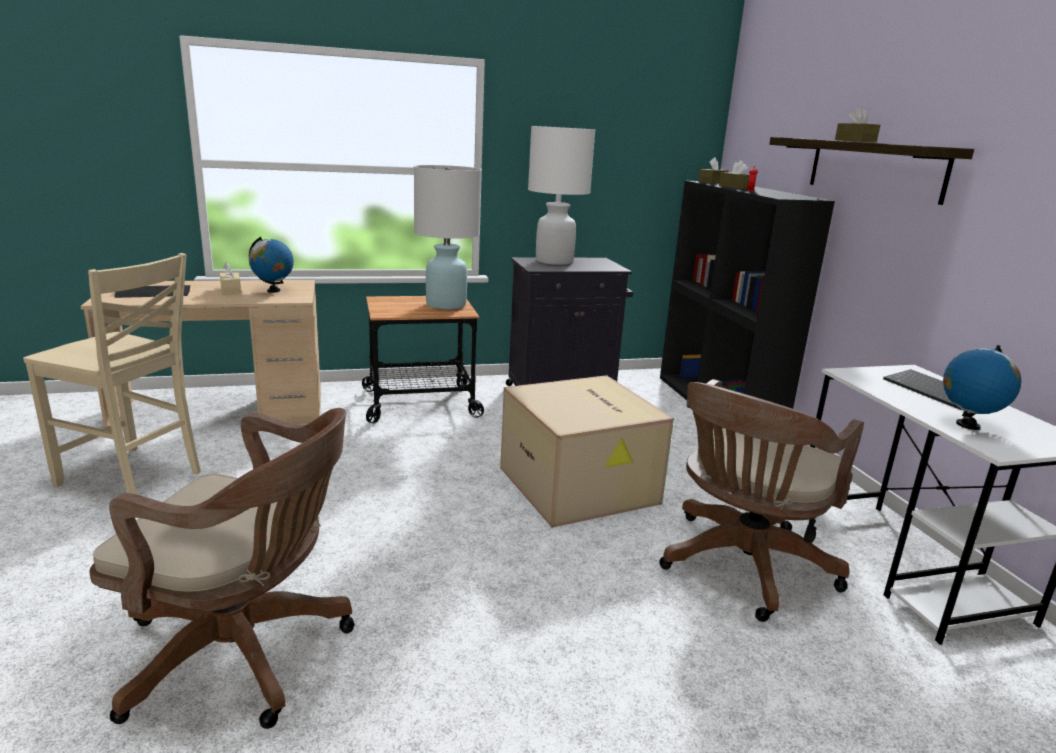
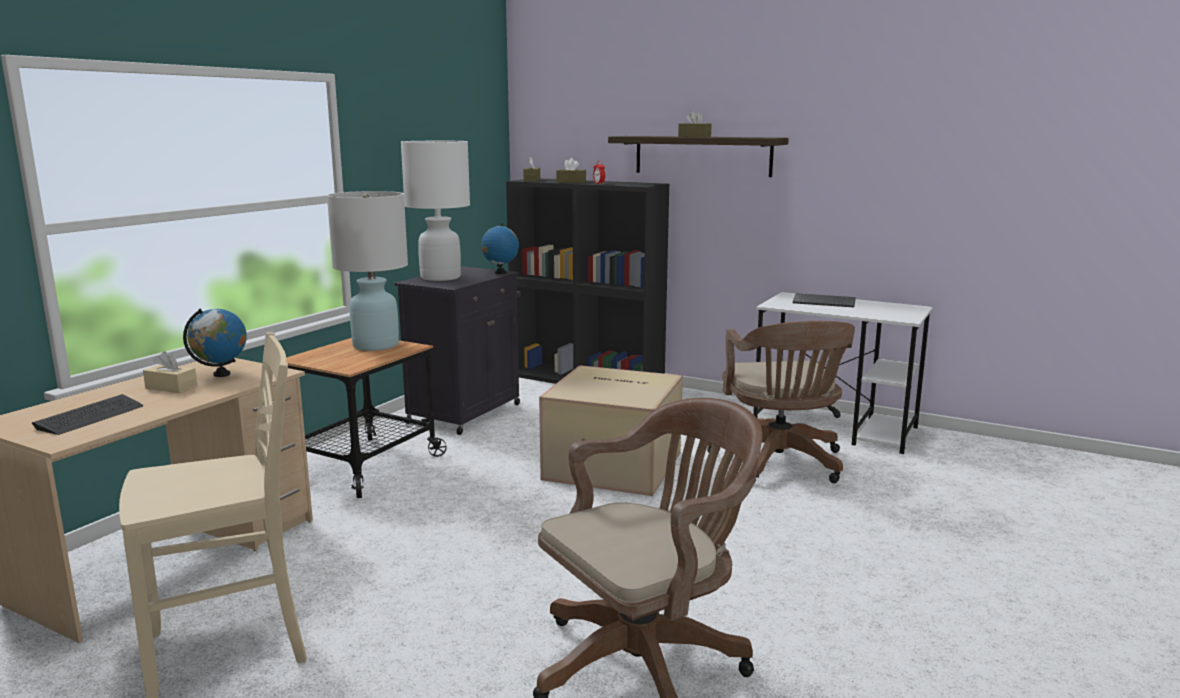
camera: 45 degrees left, 5 degrees down
globe [943,345,1022,430] -> globe moved to [481,224,519,274]

